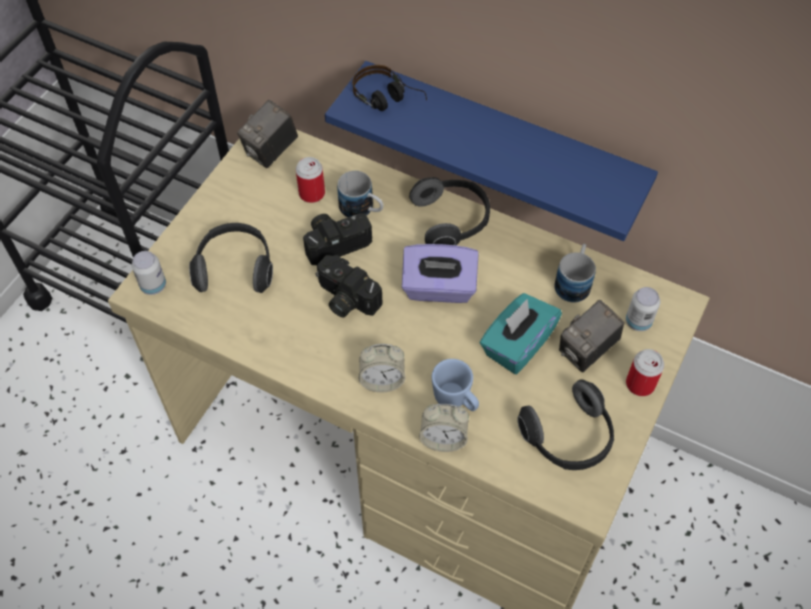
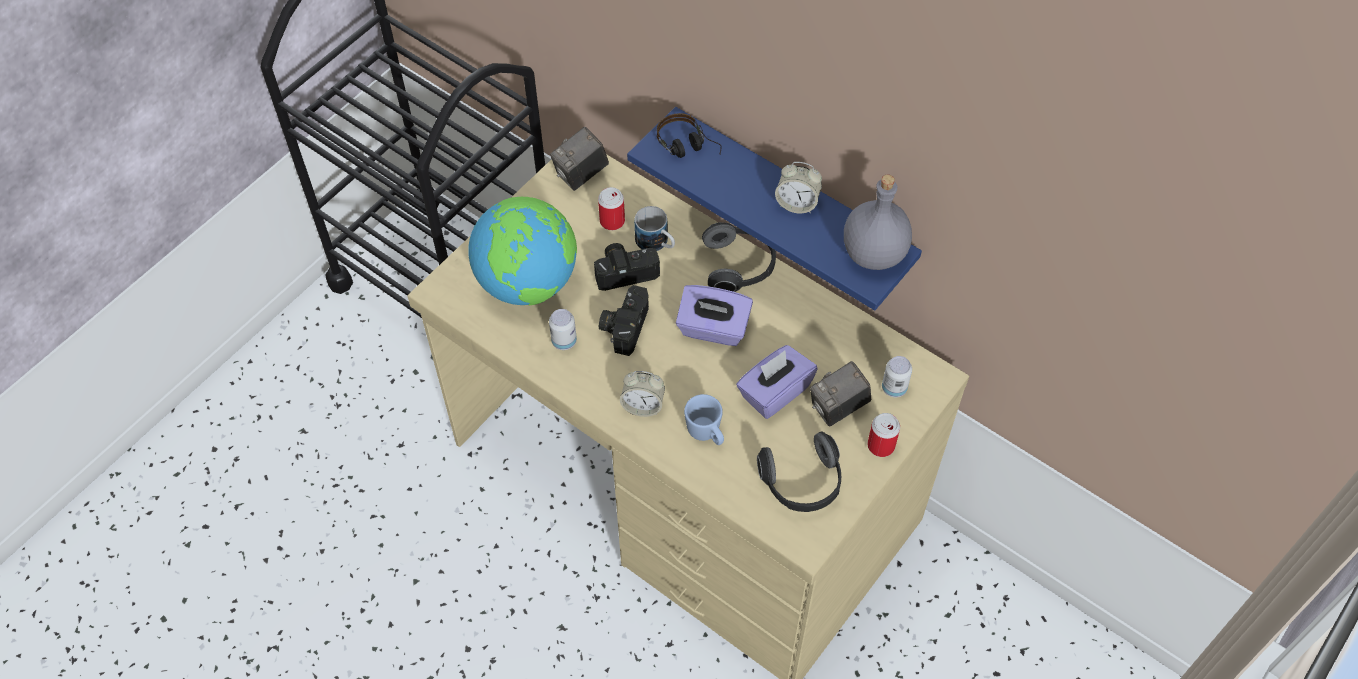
camera: 10 degrees right, 0 degrees up
can [132,251,166,295] -> can moved to [549,309,577,350]
headphones [189,223,273,293] -> globe [468,197,577,305]
camera [316,255,383,317] -> camera turned 60 degrees clockwise [599,285,649,356]
alarm clock [419,404,469,452] -> alarm clock moved to [775,162,822,213]
turquoise tissue box [480,293,562,374] -> purple tissue box [736,345,818,419]
mug [554,244,596,303] -> none
none -> grey bottle [844,175,912,270]

